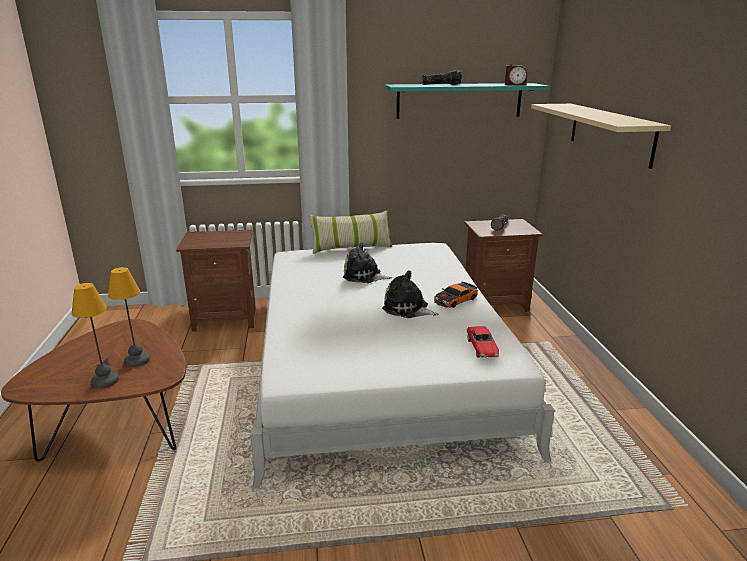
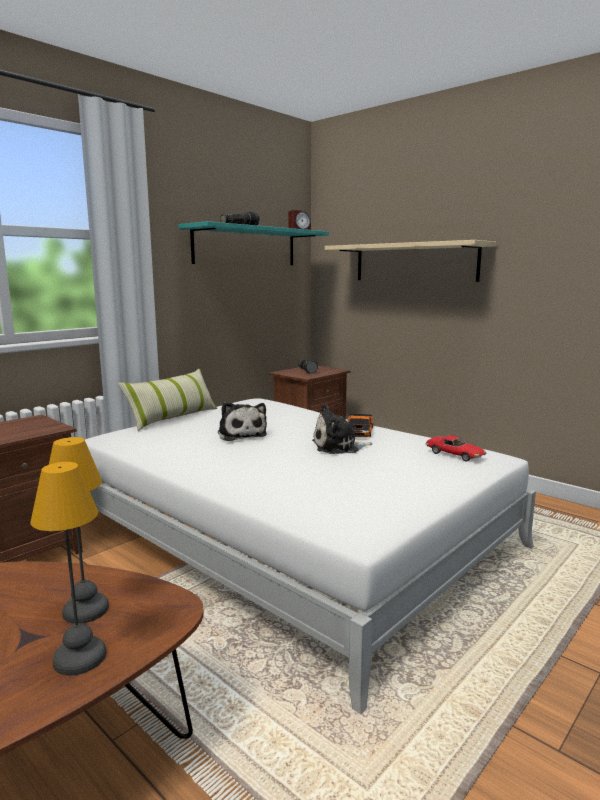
camera: 40 degrees left, 10 degrees down
plush toy [343,243,392,283] -> plush toy turned 90 degrees counterclockwise [218,402,267,441]

